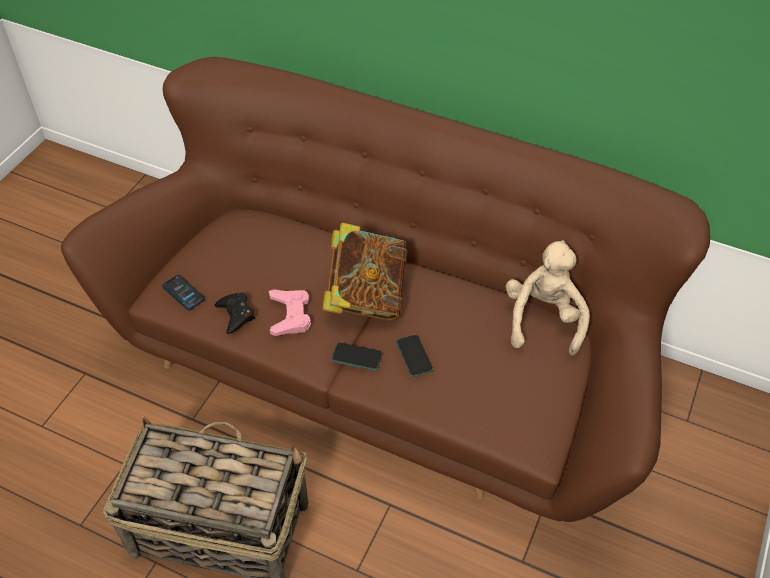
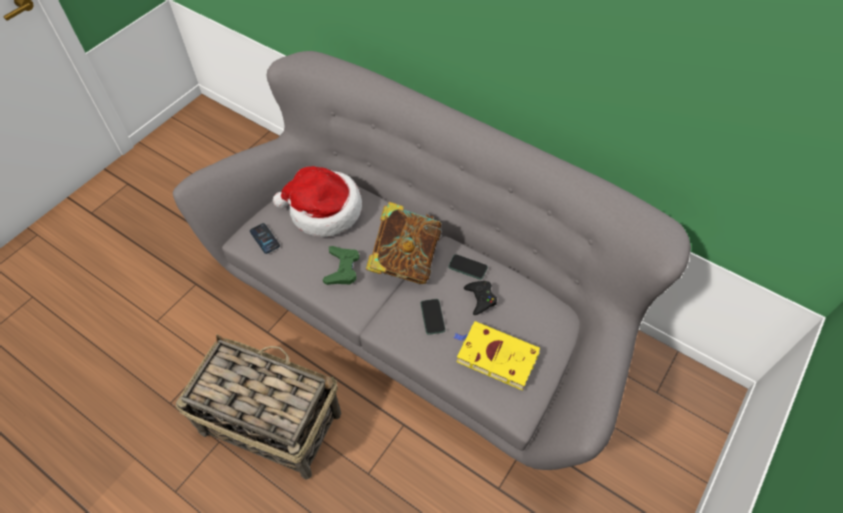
camera: 10 degrees right, 5 degrees up
brown sofa [61,57,710,522] -> grey sofa [173,51,691,470]
black game controller [215,293,255,334] -> black game controller moved to [464,281,497,315]
pink game controller [269,289,311,336] -> green game controller [323,246,360,285]
phone [331,342,382,371] -> phone moved to [448,254,488,280]
beige plush toy [506,240,590,356] -> none
none -> hat [273,166,362,237]
none -> yellow book [453,321,540,391]

